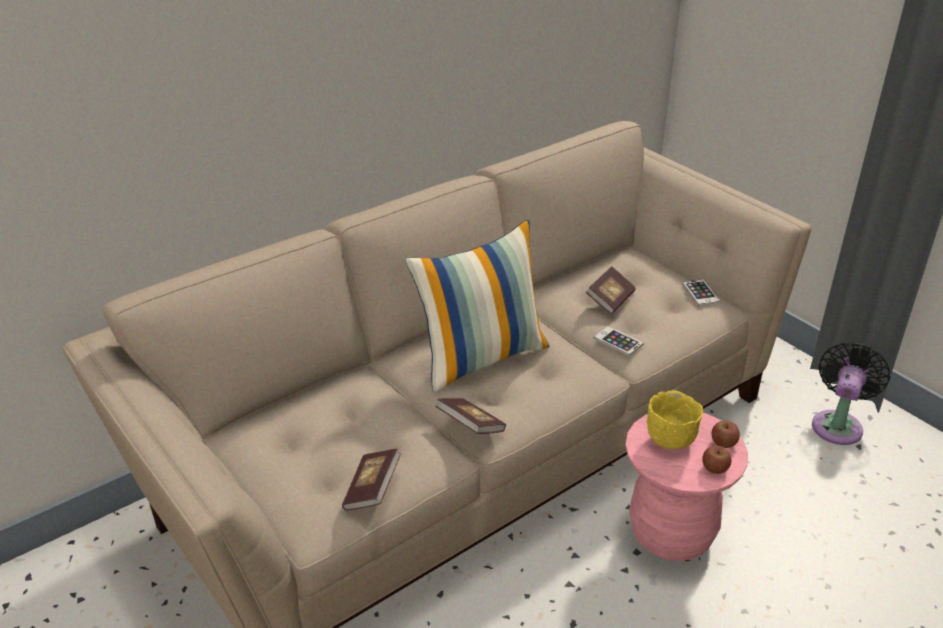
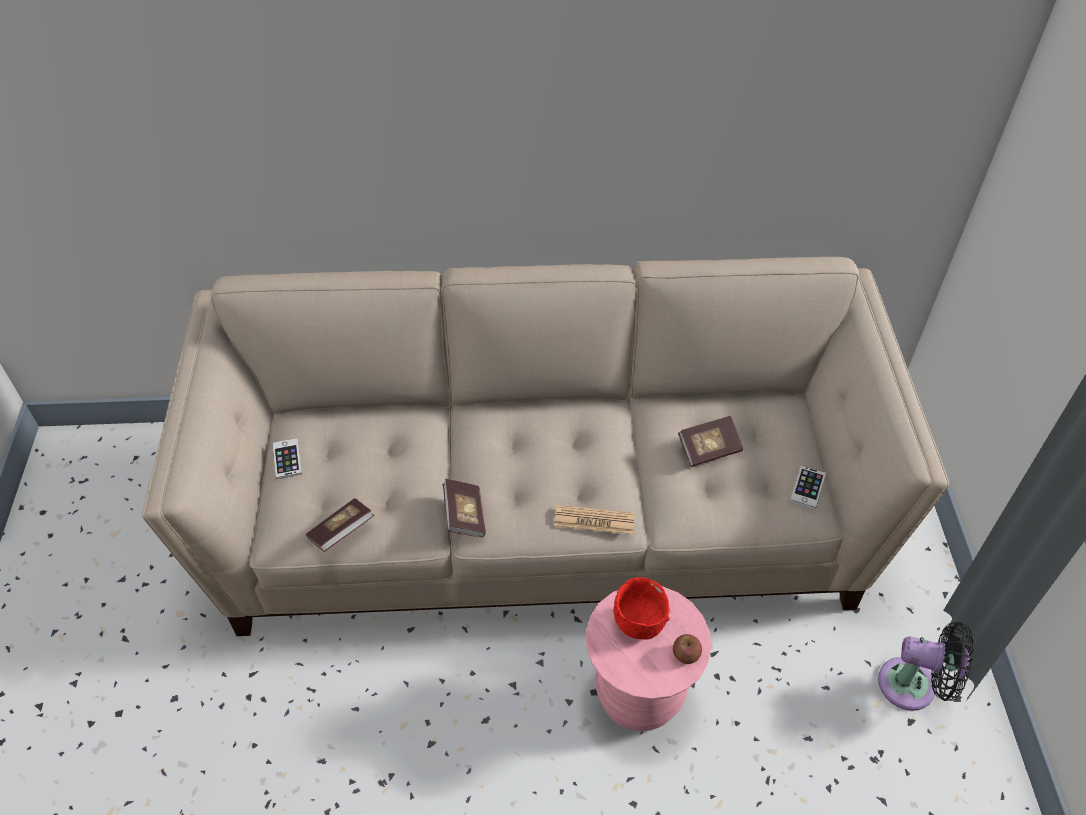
camera: 35 degrees right, 15 degrees up
pillow [405,220,549,392] -> none
phone [593,326,644,356] -> phone moved to [272,438,302,479]
yellow bowl [647,390,703,449] -> red bowl [613,577,670,640]
apple [702,445,732,474] -> none
black fan [812,342,891,445] -> black fan turned 45 degrees clockwise [878,622,973,711]
none -> newspaper [554,505,635,535]

